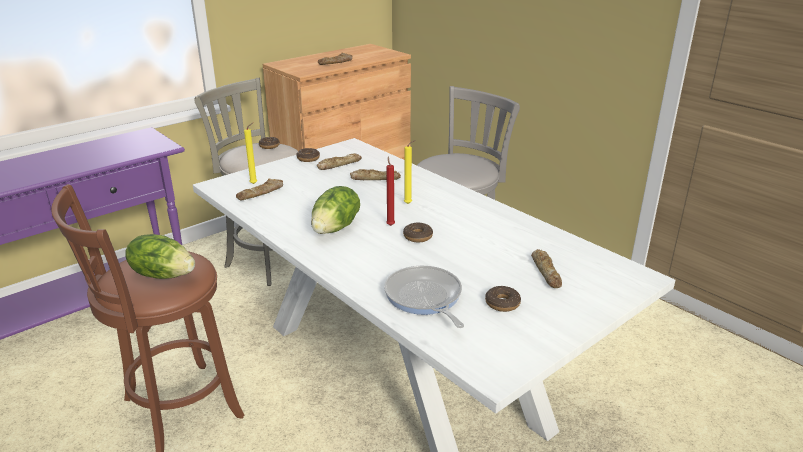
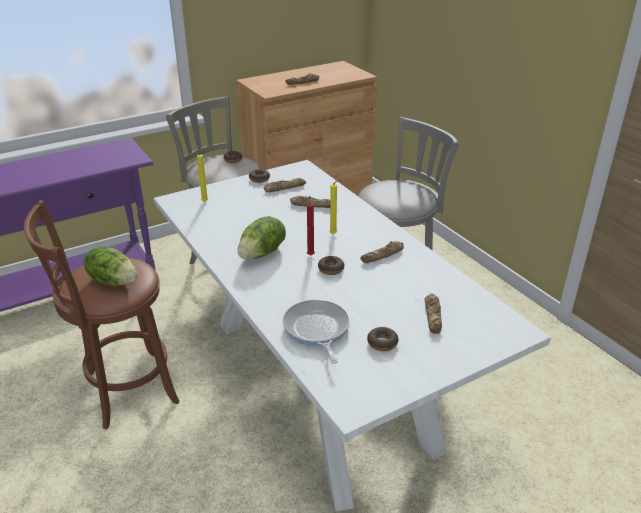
camera: 10 degrees right, 5 degrees up
bread [236,179,283,201] -> bread moved to [361,241,404,263]

